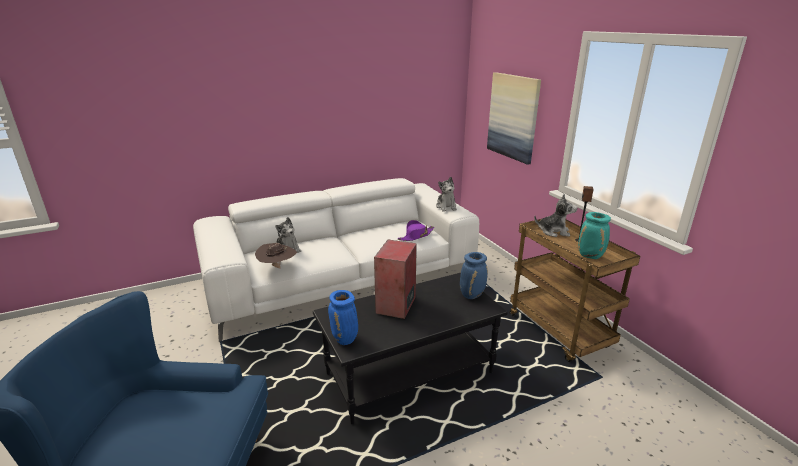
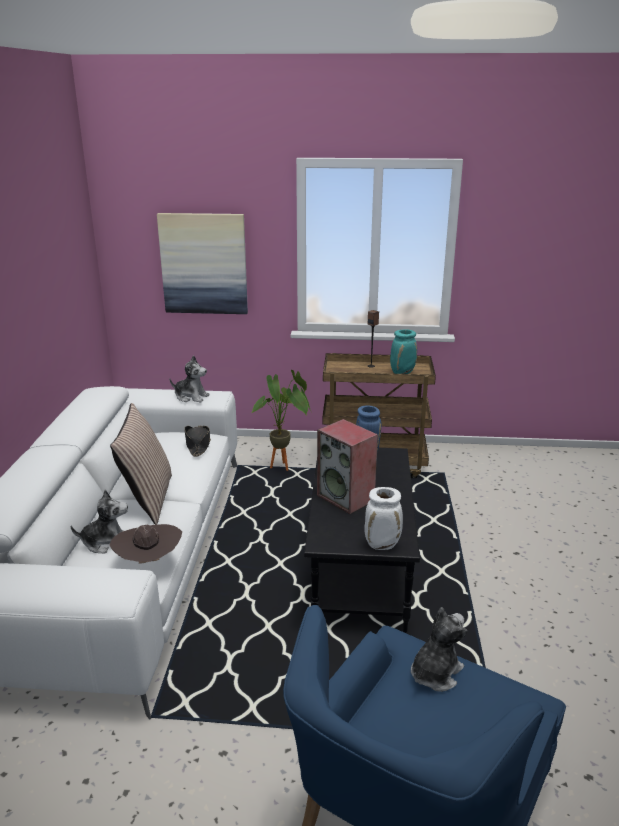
camera: 60 degrees left, 0 degrees up
blue vase [328,290,358,345] -> white vase [364,487,403,550]
purple hat [398,220,434,241] -> black hat [184,426,211,457]
plush toy [534,194,578,237] -> plush toy moved to [411,607,467,692]
none -> pillow [110,403,172,525]
none -> potted plant [251,370,311,471]

